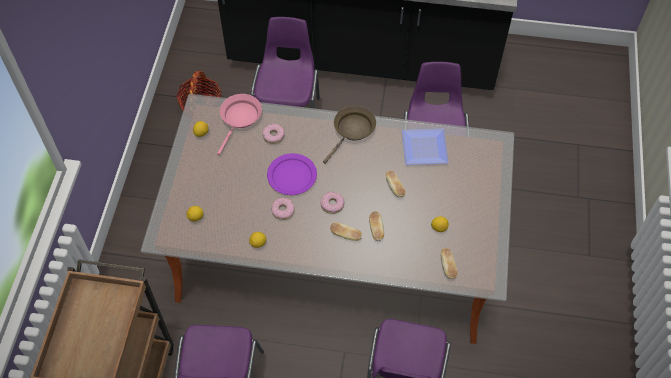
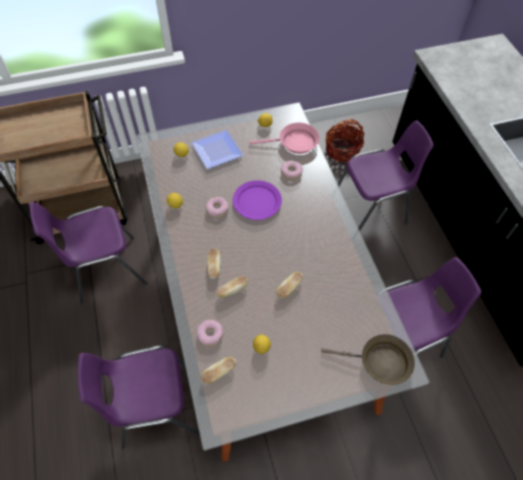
camera: 65 degrees right, 0 degrees up
donut [320,192,344,214] -> donut moved to [197,319,223,346]
brown frying pan [323,106,376,163] -> brown frying pan moved to [321,334,415,385]
plate [402,128,449,165] -> plate moved to [191,129,244,169]

